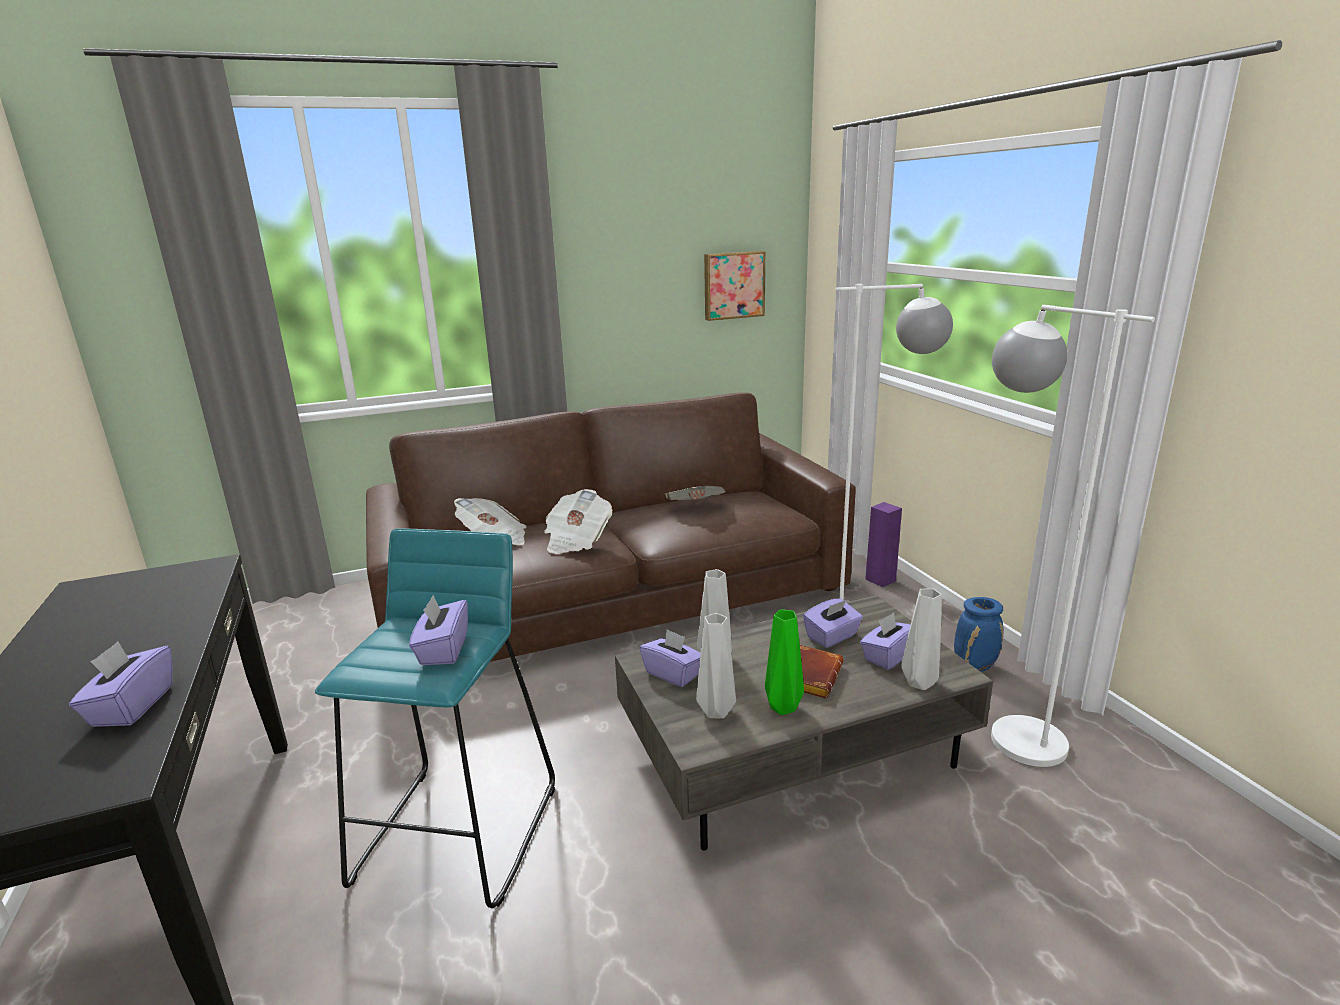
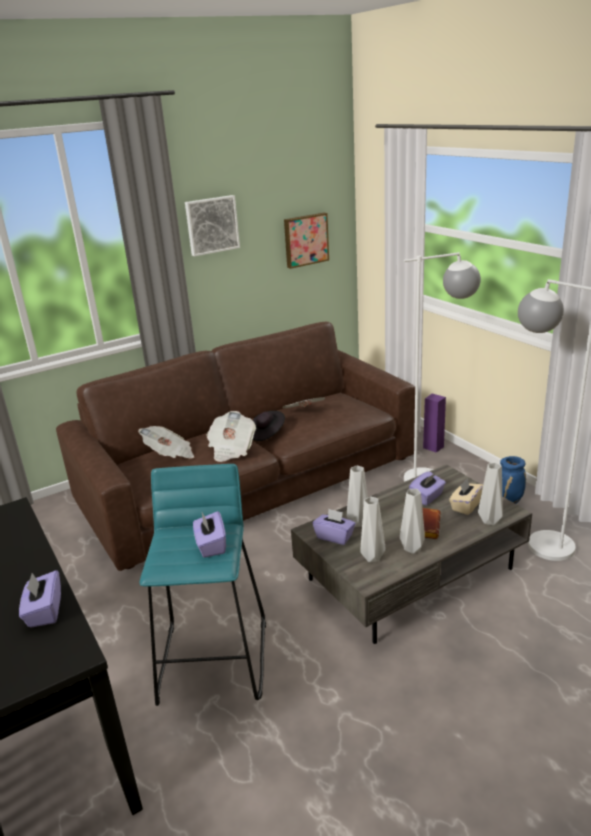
camera: 10 degrees left, 5 degrees up
green vase [765,609,804,715] -> grey vase [400,489,425,554]
purple tissue box [860,613,911,670] -> beige tissue box [449,478,483,515]
none -> picture [185,195,240,257]
none -> black hat [253,411,285,441]

